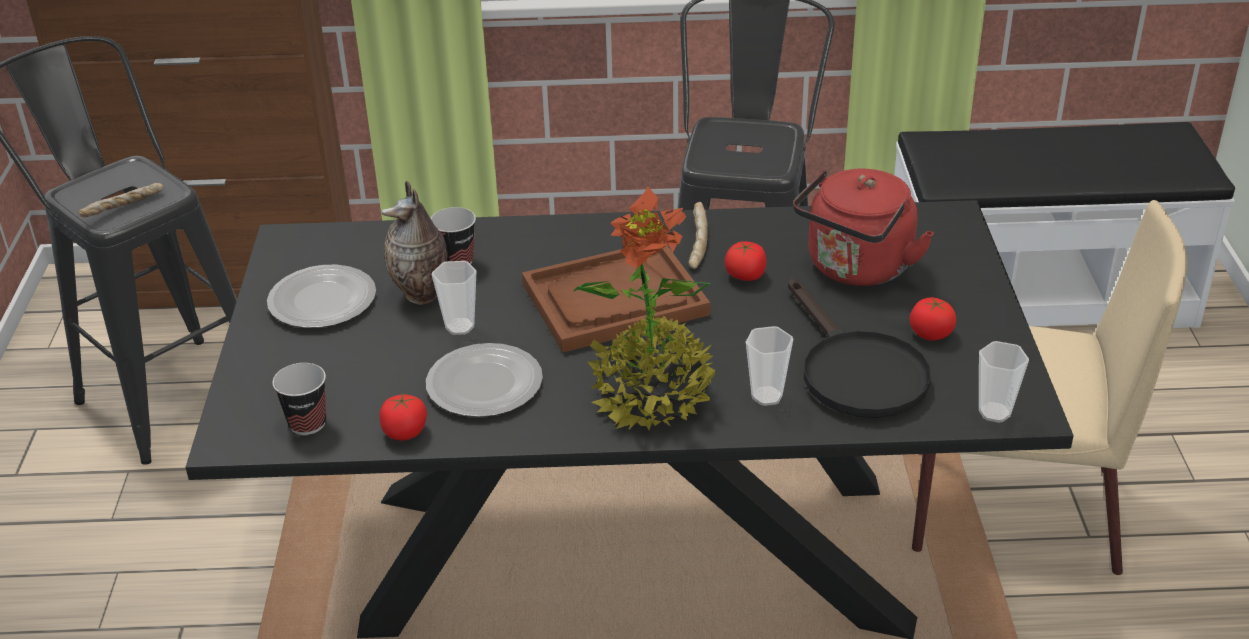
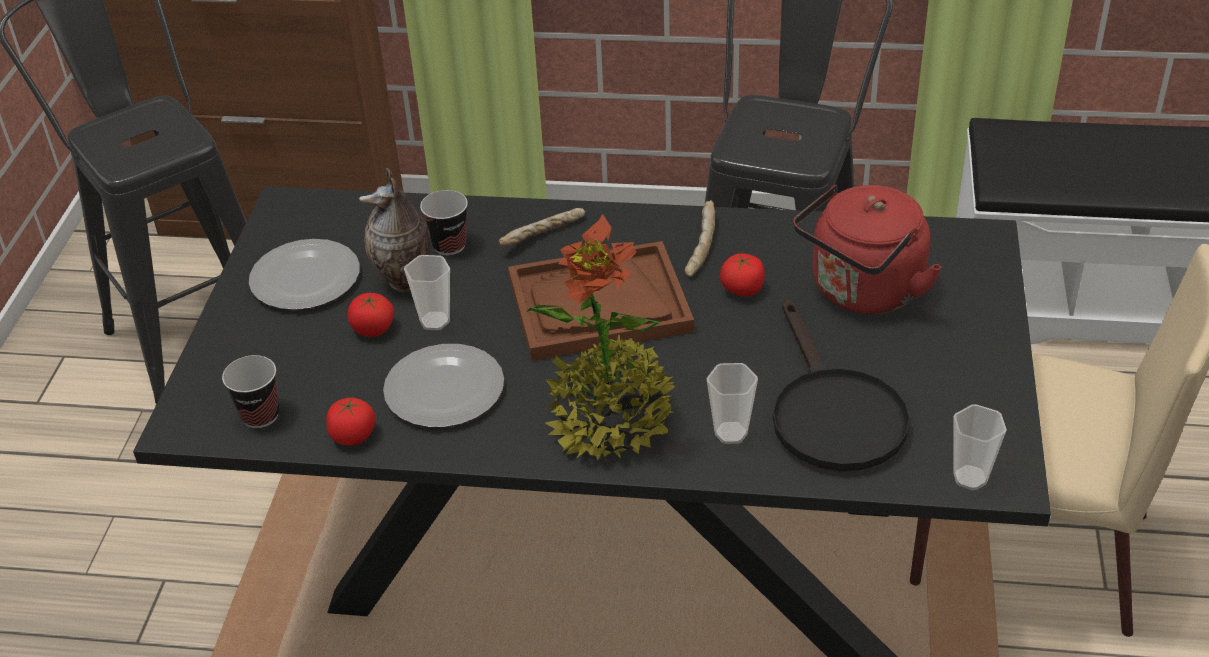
camera: 10 degrees right, 5 degrees up
bread [79,183,164,217] -> bread moved to [499,208,586,247]
tomato [910,297,956,341] -> tomato moved to [347,293,394,337]

